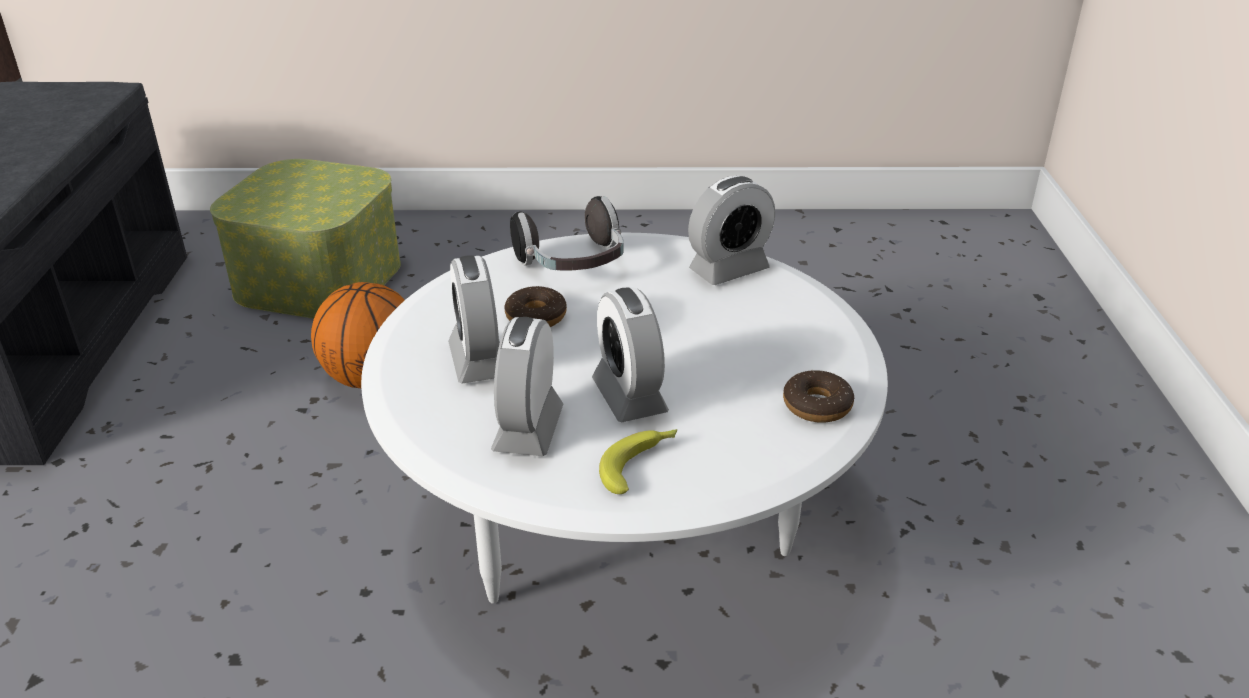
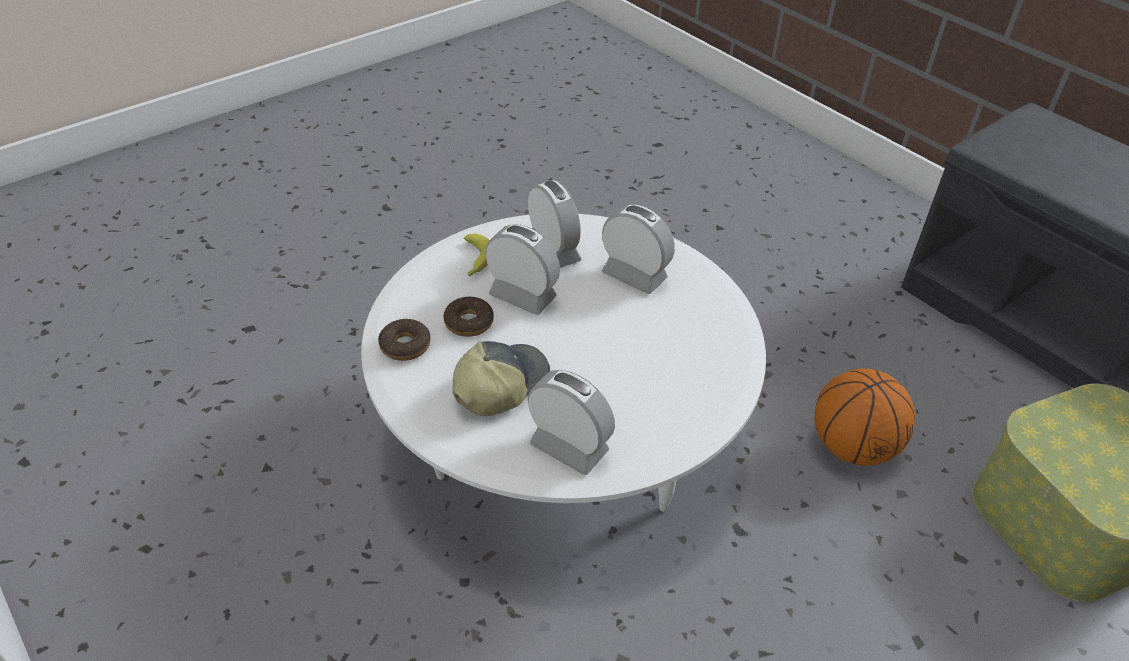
camera: 140 degrees right, 10 degrees up
donut [504,286,567,327] -> donut moved to [443,297,494,337]
headphones [510,196,624,270] -> none
alarm clock [688,175,775,285] -> alarm clock turned 105 degrees clockwise [528,370,615,475]
none -> cap [453,341,550,416]

